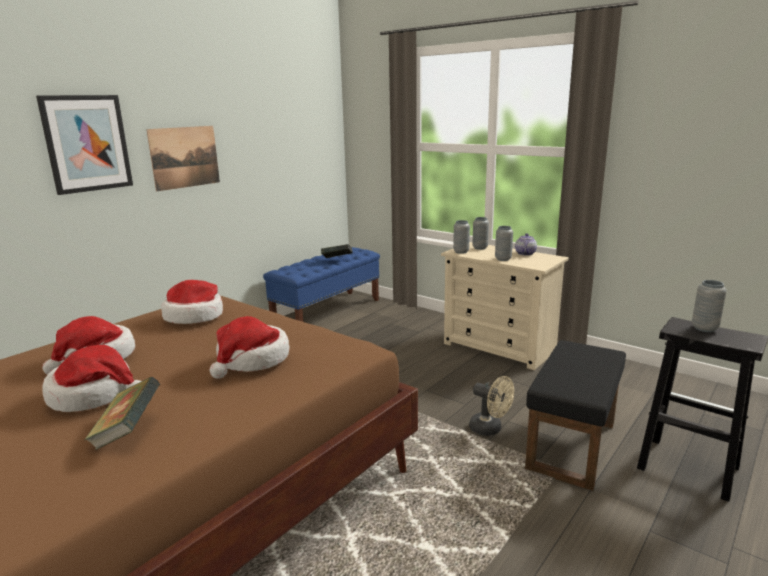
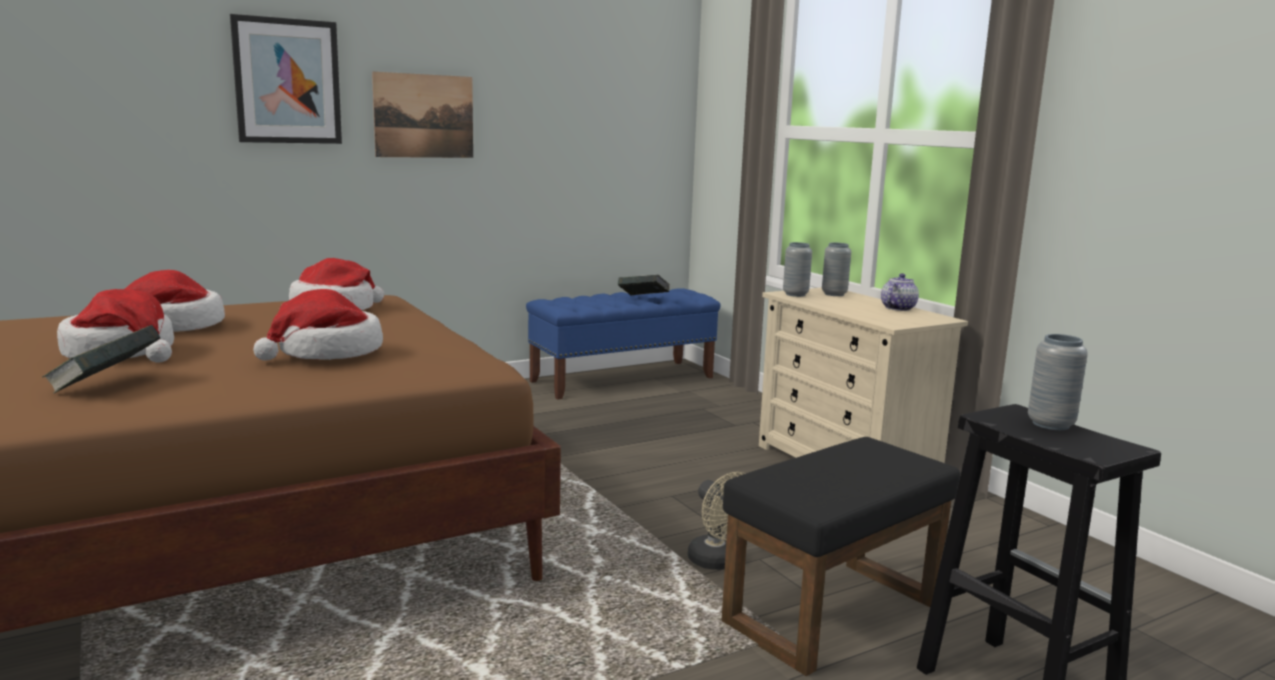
camera: 20 degrees right, 5 degrees down
grey vase [495,226,513,261] -> none

